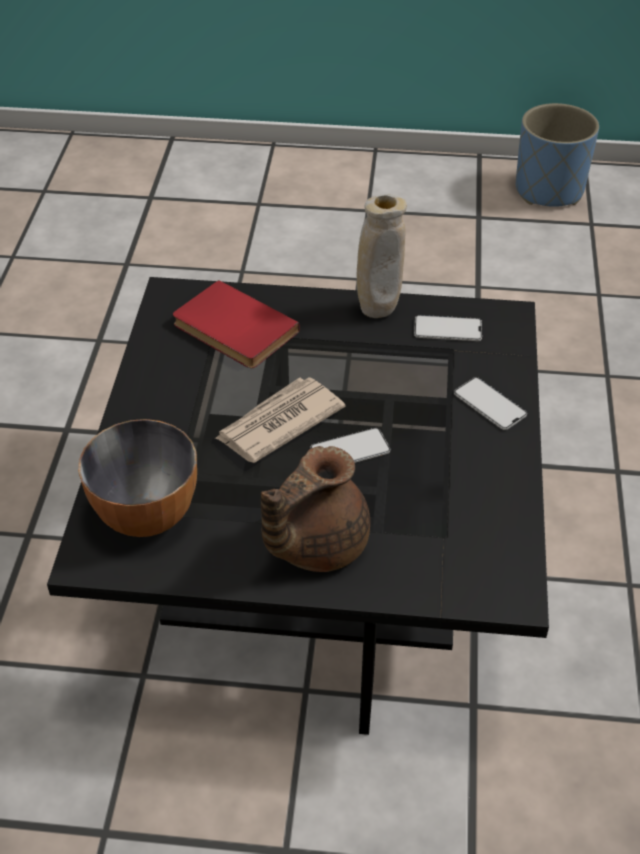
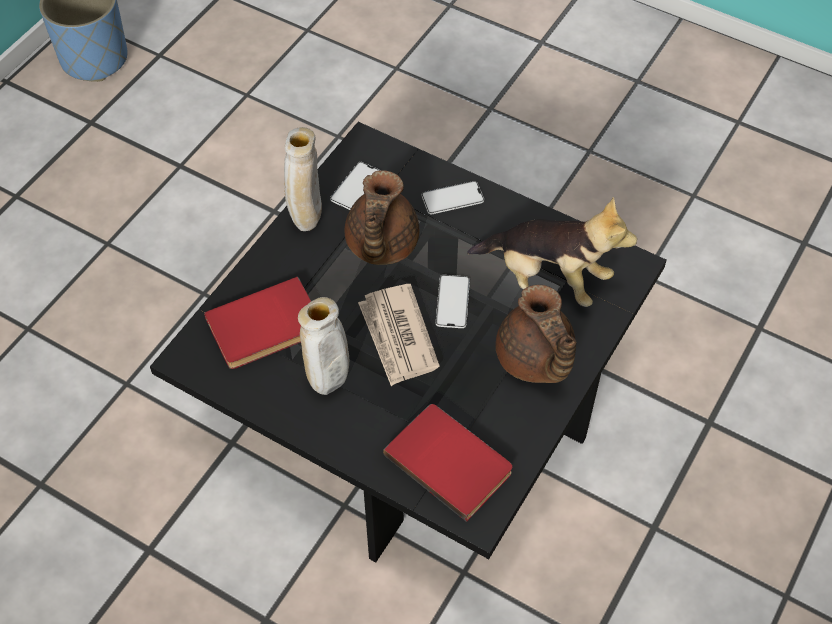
camera: 65 degrees left, 10 degrees up
bowl [78,419,197,537] -> red book [383,404,512,522]
none -> beige vase [298,297,349,395]
none -> brown teapot [345,170,420,265]
none -> plush toy [467,197,637,307]

